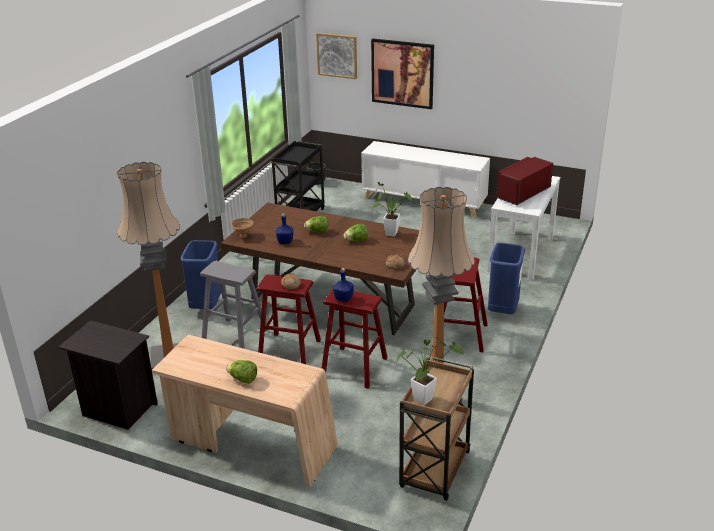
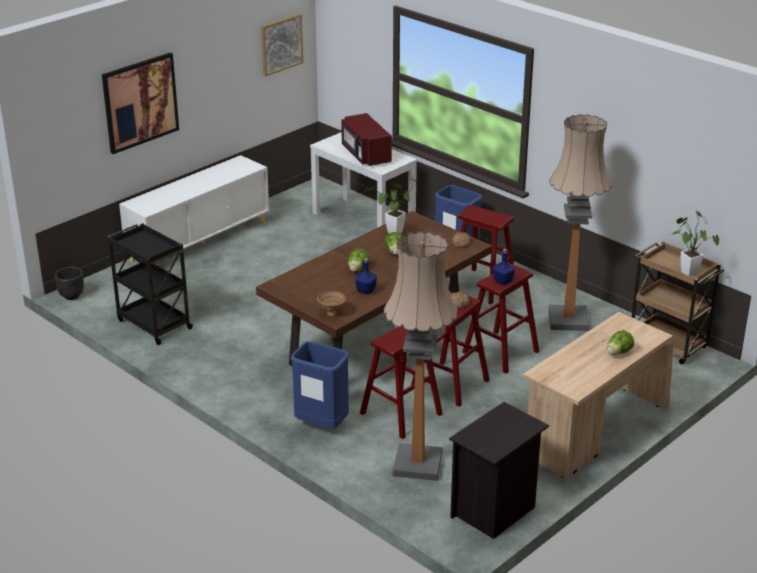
camera: 70 degrees left, 0 degrees up
grey stool [200,261,268,349] -> red stool [360,325,443,439]
picture [316,33,357,79] -> picture moved to [261,14,303,76]

